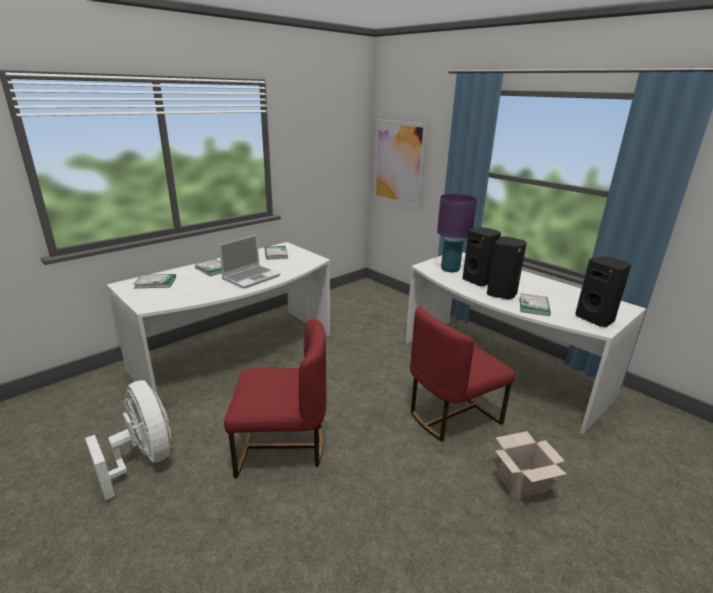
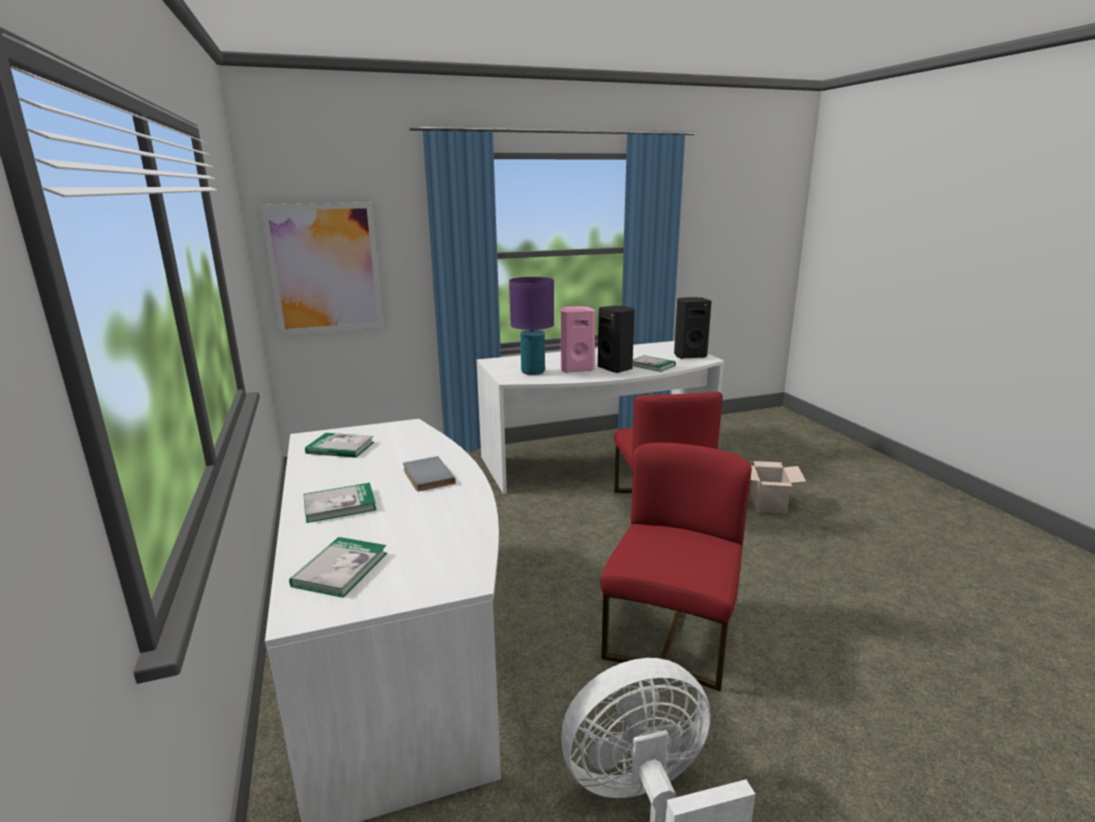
camera: 65 degrees left, 5 degrees down
laptop [219,235,280,289] -> grey book [403,456,455,491]
black speaker [462,227,501,286] -> pink speaker [561,306,595,373]

